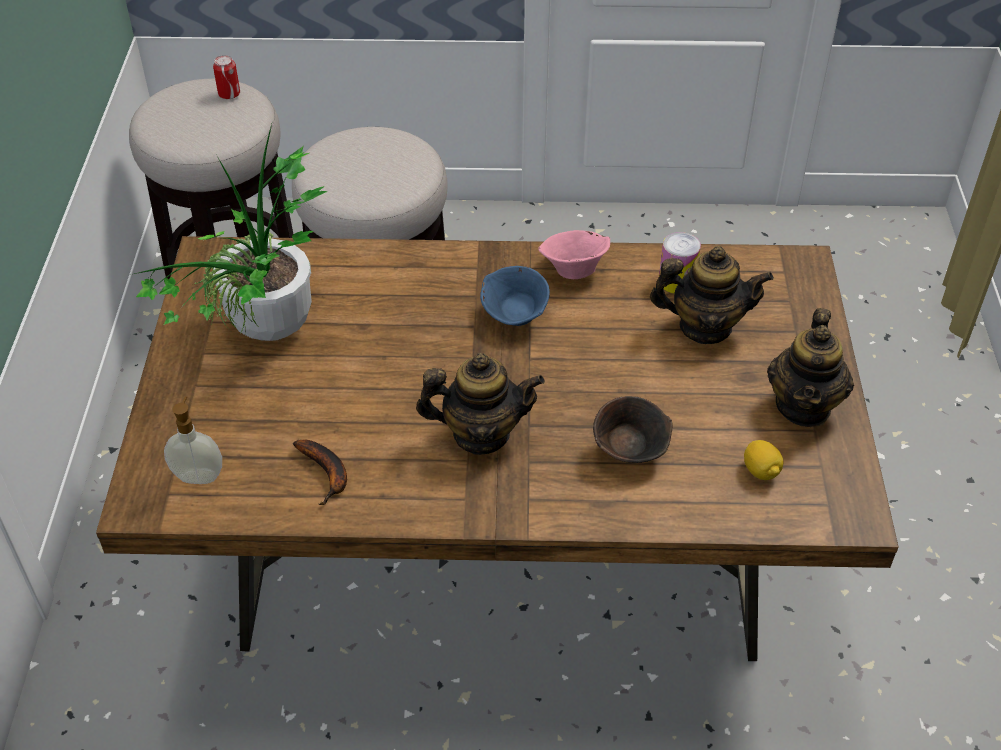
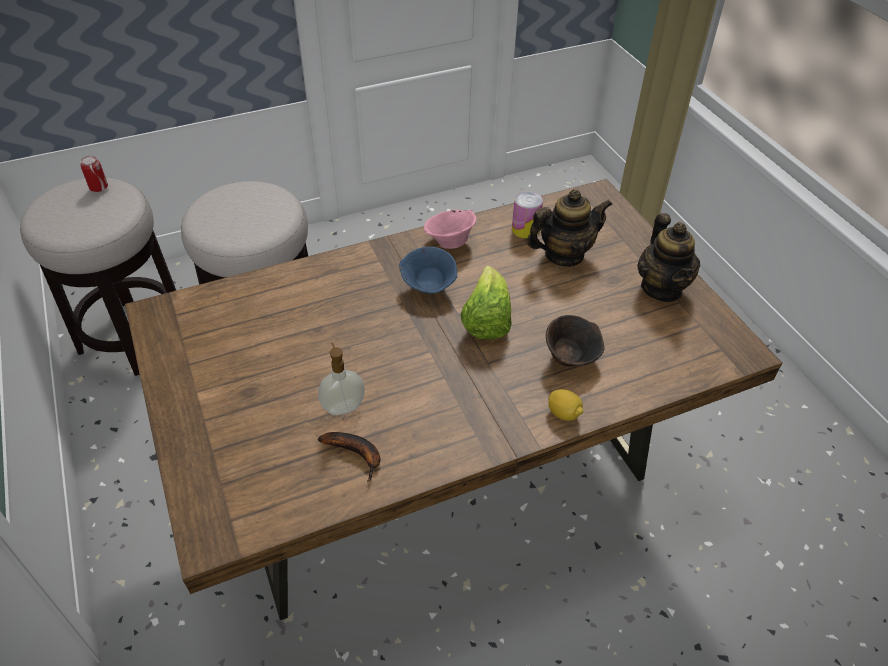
camera: 25 degrees left, 0 degrees up
potted plant [135,124,328,341] -> none
soap dispenser [164,396,222,484] -> soap dispenser moved to [318,343,365,415]
teapot [416,353,545,455] -> none
lemon [744,440,783,480] -> lemon moved to [548,389,584,421]
none -> lettuce [460,266,512,340]

